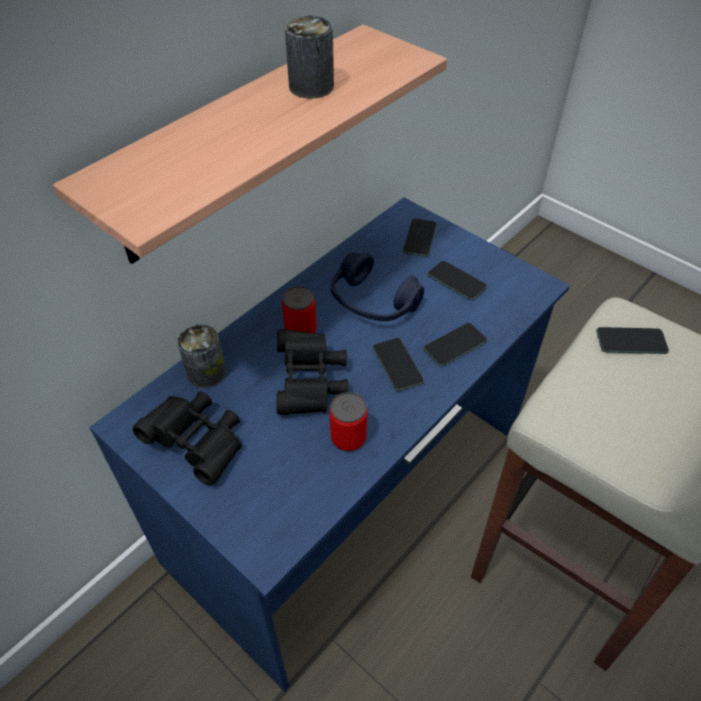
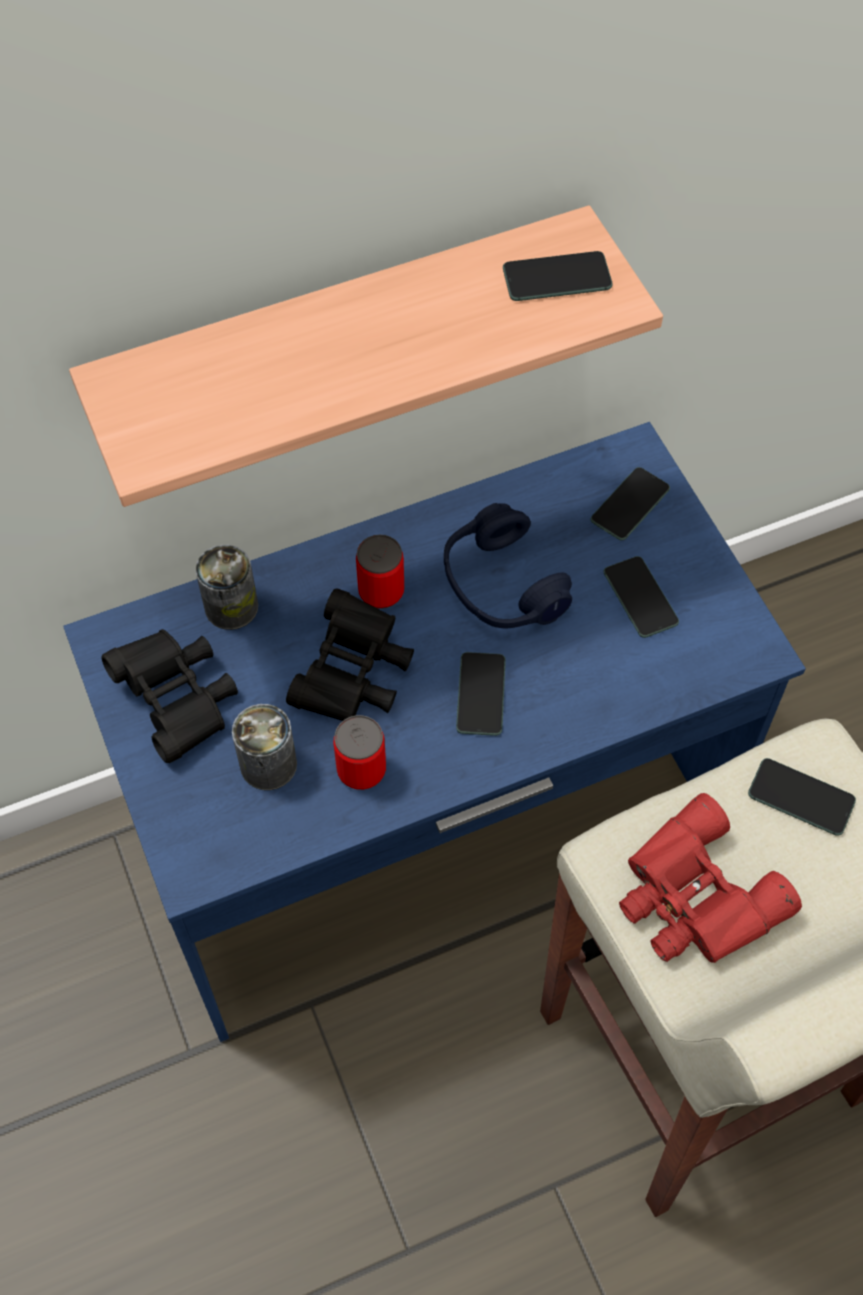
camera: 25 degrees right, 10 degrees up
can [285,16,334,99] -> can moved to [232,704,297,790]
phone [423,323,487,367] -> phone moved to [503,251,613,301]
none -> red binoculars [619,793,802,963]

